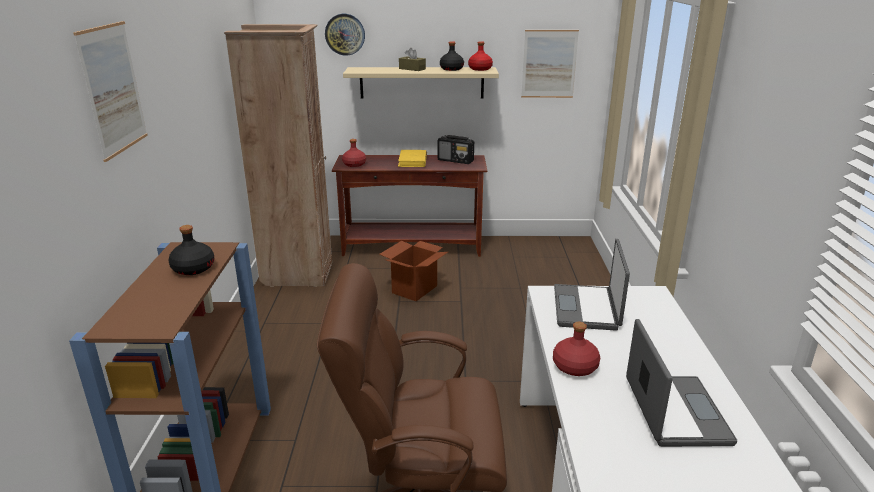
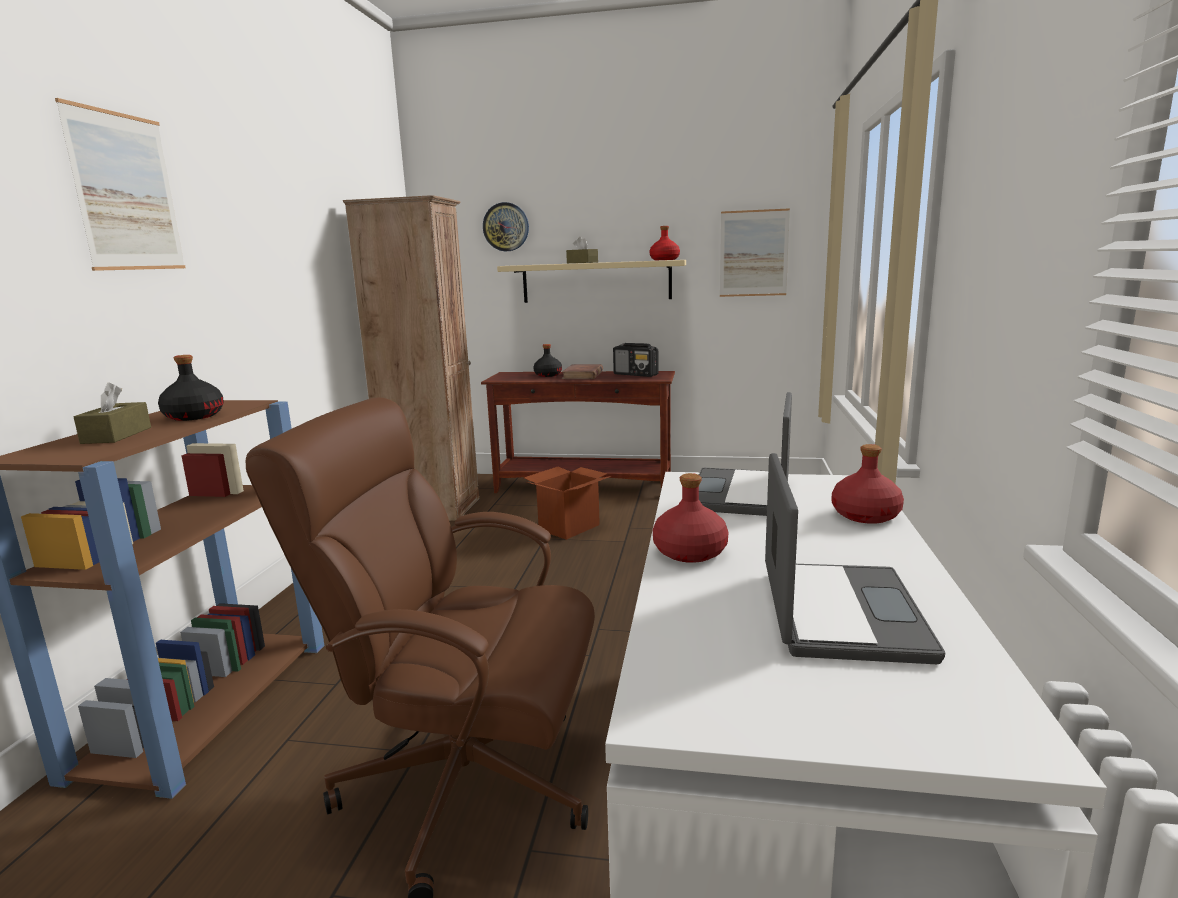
camera: 10 degrees right, 10 degrees down
red bottle [342,139,366,167] -> red bottle moved to [832,444,904,524]
yellow book [398,150,427,167] -> brown book [561,364,603,379]
black bottle [440,41,464,71] -> black bottle moved to [533,344,562,377]
none -> brown tissue box [74,382,151,444]

